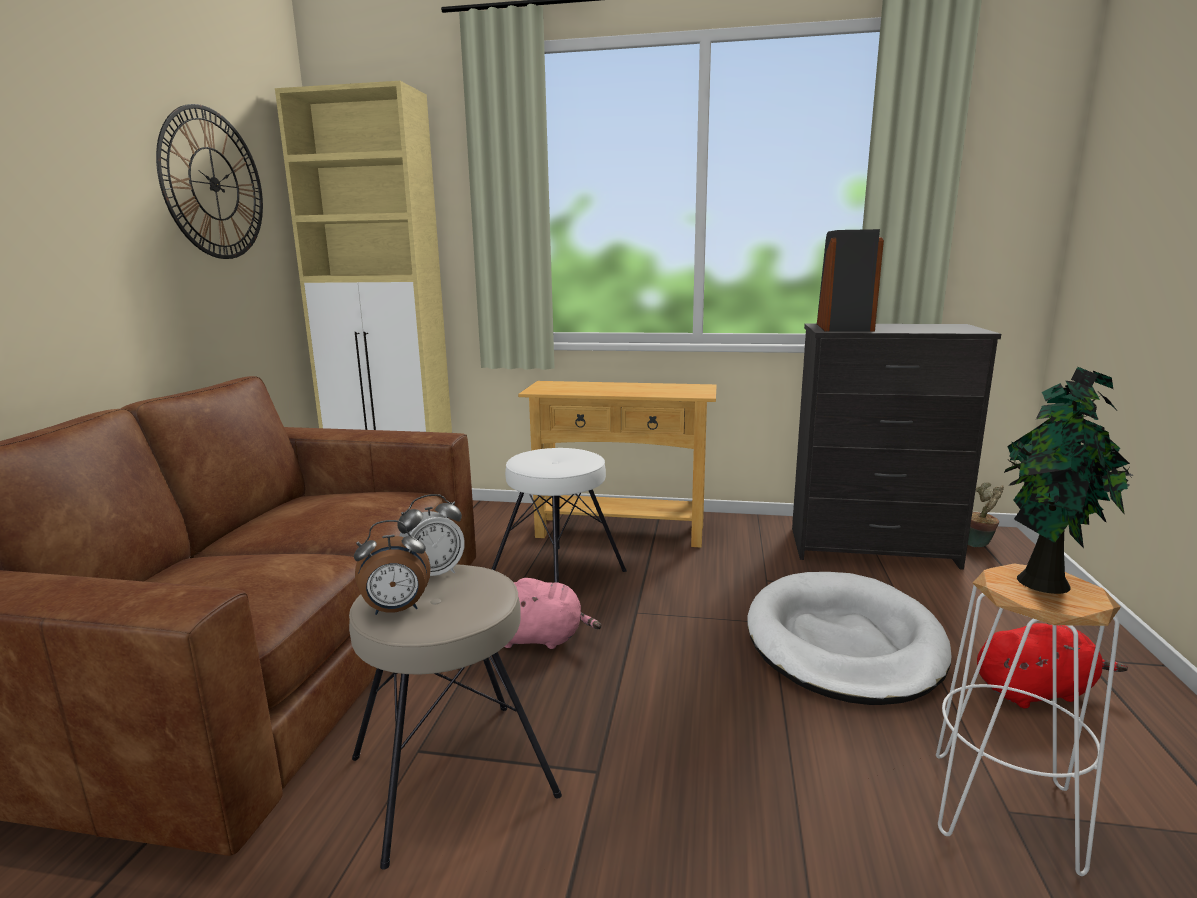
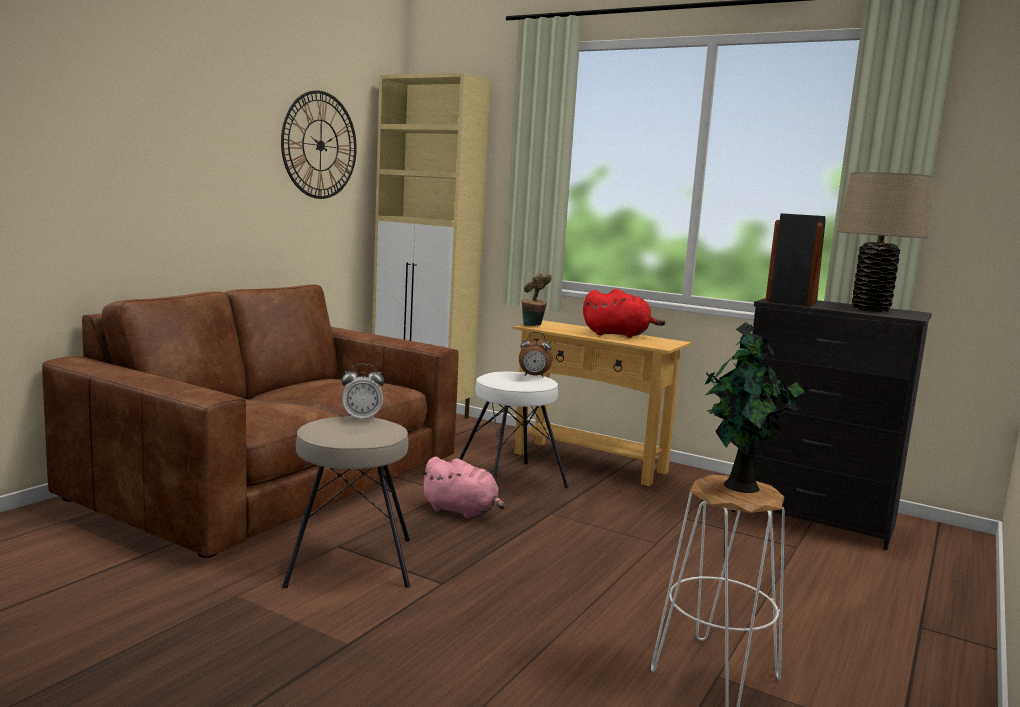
camera: 20 degrees right, 5 degrees down
alarm clock [354,520,430,615] -> alarm clock moved to [519,332,553,377]
white dog bed [748,572,952,705] -> none
potted plant [968,482,1004,547] -> potted plant moved to [522,273,552,326]
red plush toy [977,623,1128,708] -> red plush toy moved to [583,289,665,338]
none -> beige table lamp [836,172,932,312]

